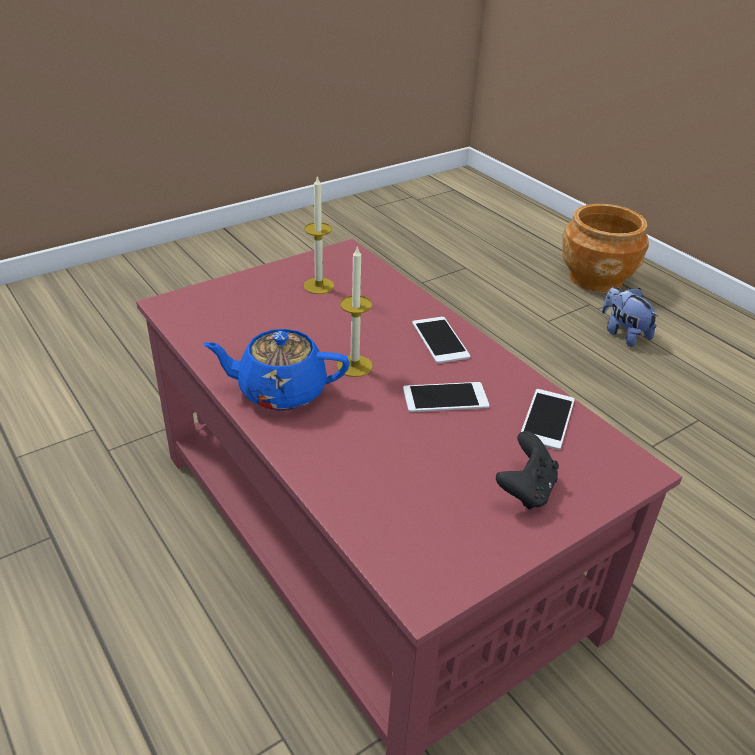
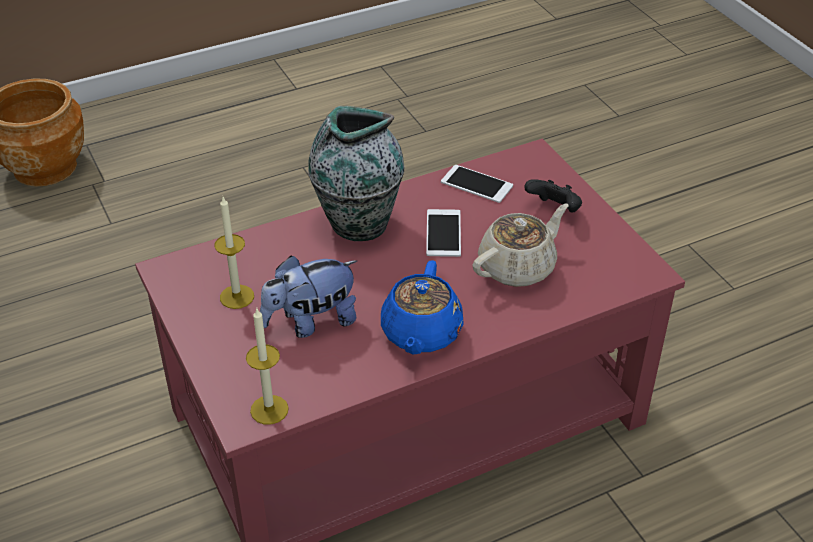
camera: 80 degrees left, 5 degrees up
candle [337,245,373,377] -> candle moved to [246,309,289,425]
phone [412,317,470,363] -> vase [308,106,404,241]
plush toy [602,287,659,347] -> plush toy moved to [260,255,357,338]
none -> beige teapot [472,204,568,287]

